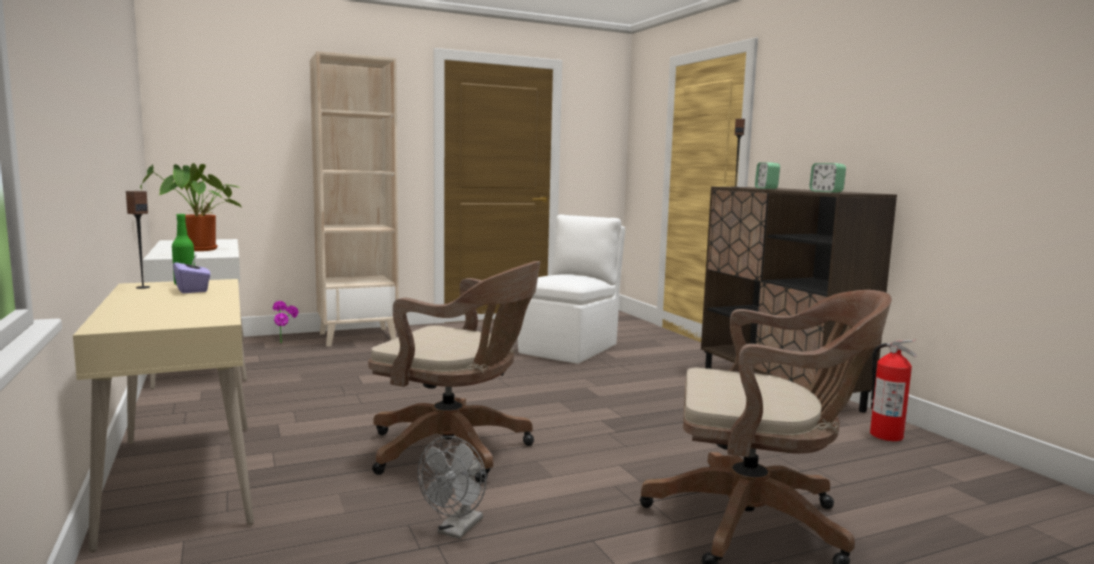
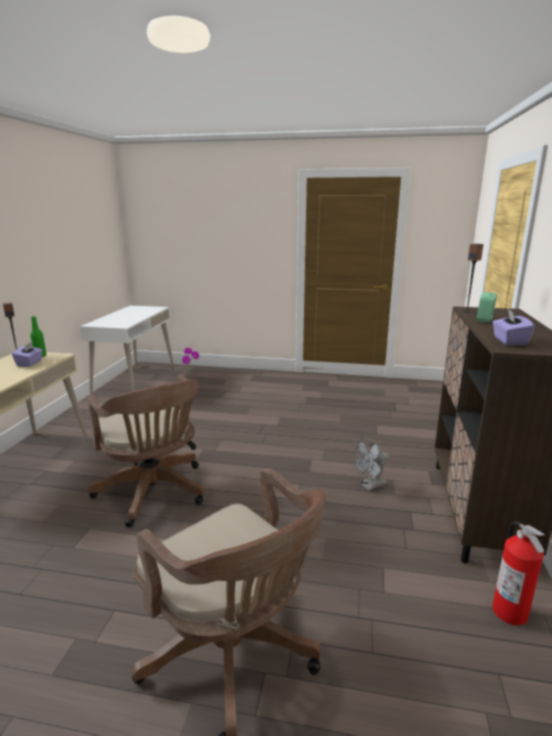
camera: 35 degrees right, 10 degrees up
potted plant [140,163,243,251] -> none
beige bookcase [310,51,399,347] -> none
grey fan [418,436,486,539] -> grey fan moved to [354,438,390,491]
white chair [518,214,625,364] -> none
alarm clock [809,163,846,193] -> purple tissue box [493,309,535,346]

